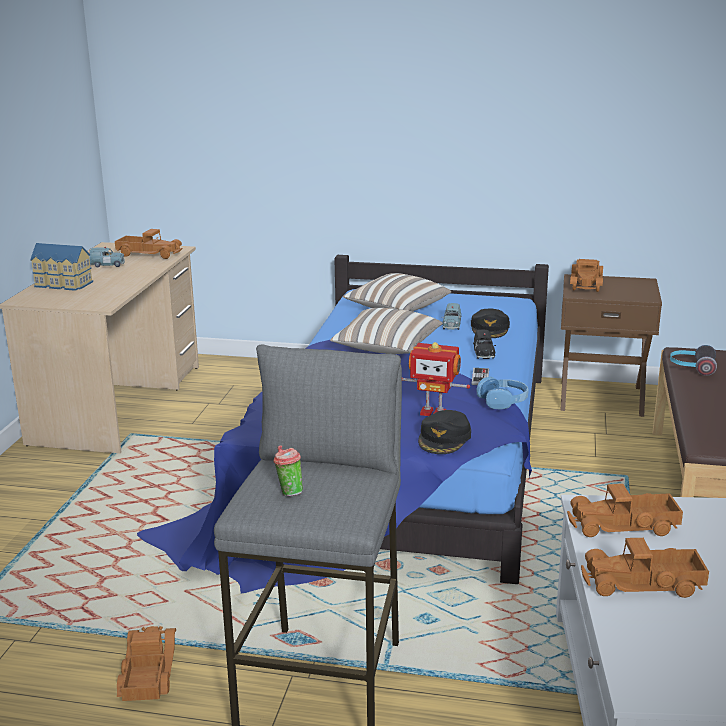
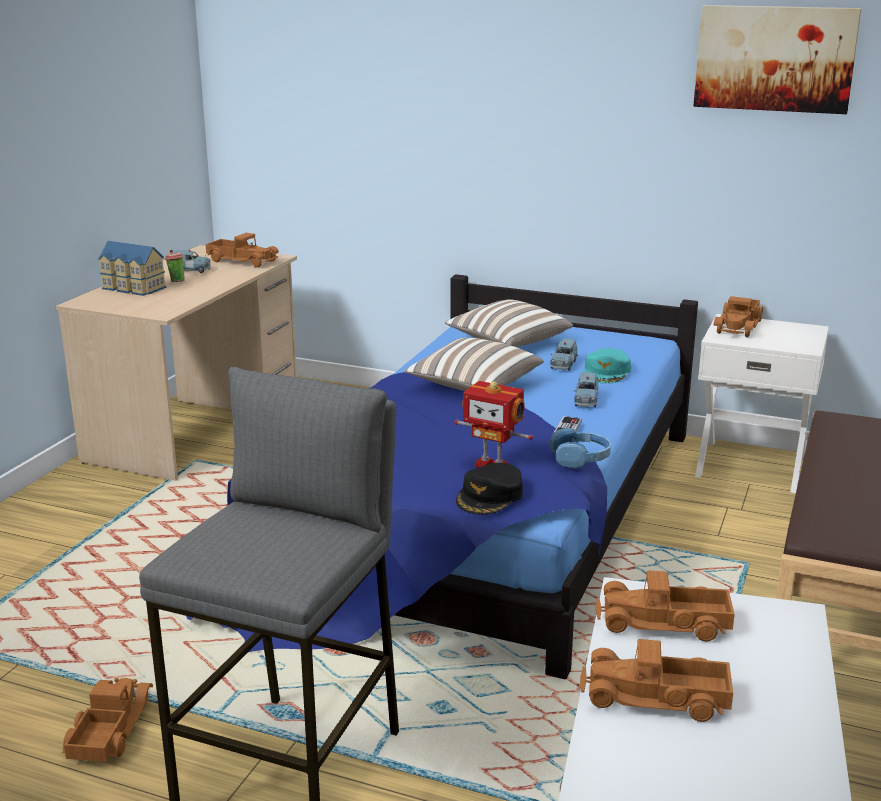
camera: 10 degrees right, 0 degrees up
cup [274,445,303,496] -> cup moved to [165,250,185,282]
black cap [471,309,510,338] -> turquoise cap [584,348,631,384]
black toy car [473,330,496,359] -> blue toy car [574,372,598,407]
brown nightstand [560,274,662,417] -> white nightstand [695,314,829,493]
headphones [670,345,717,376] -> none
none -> picture [693,5,862,114]

